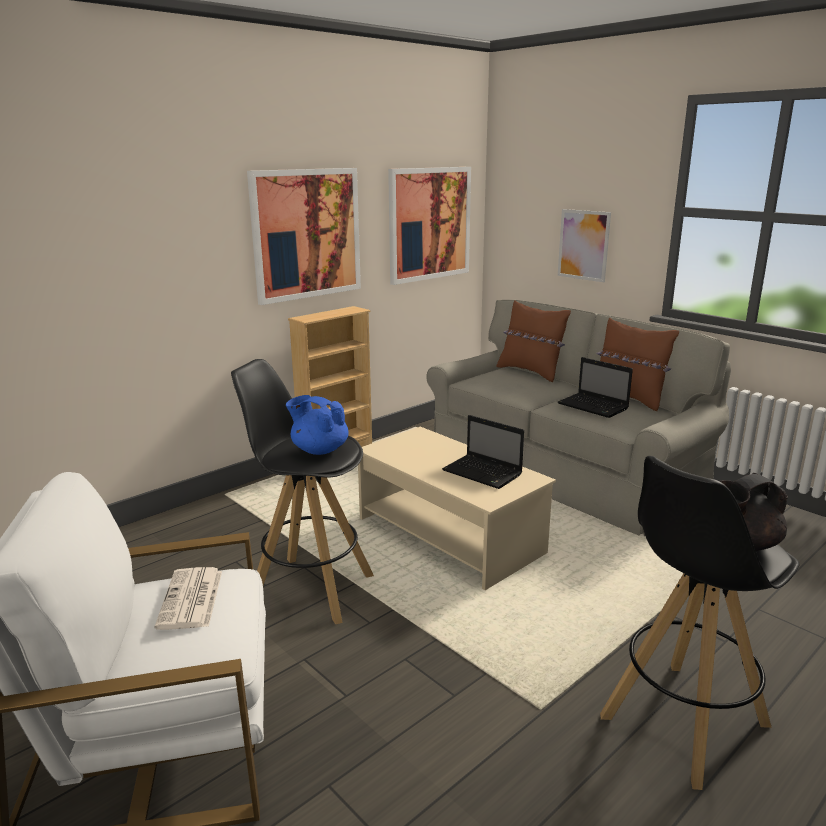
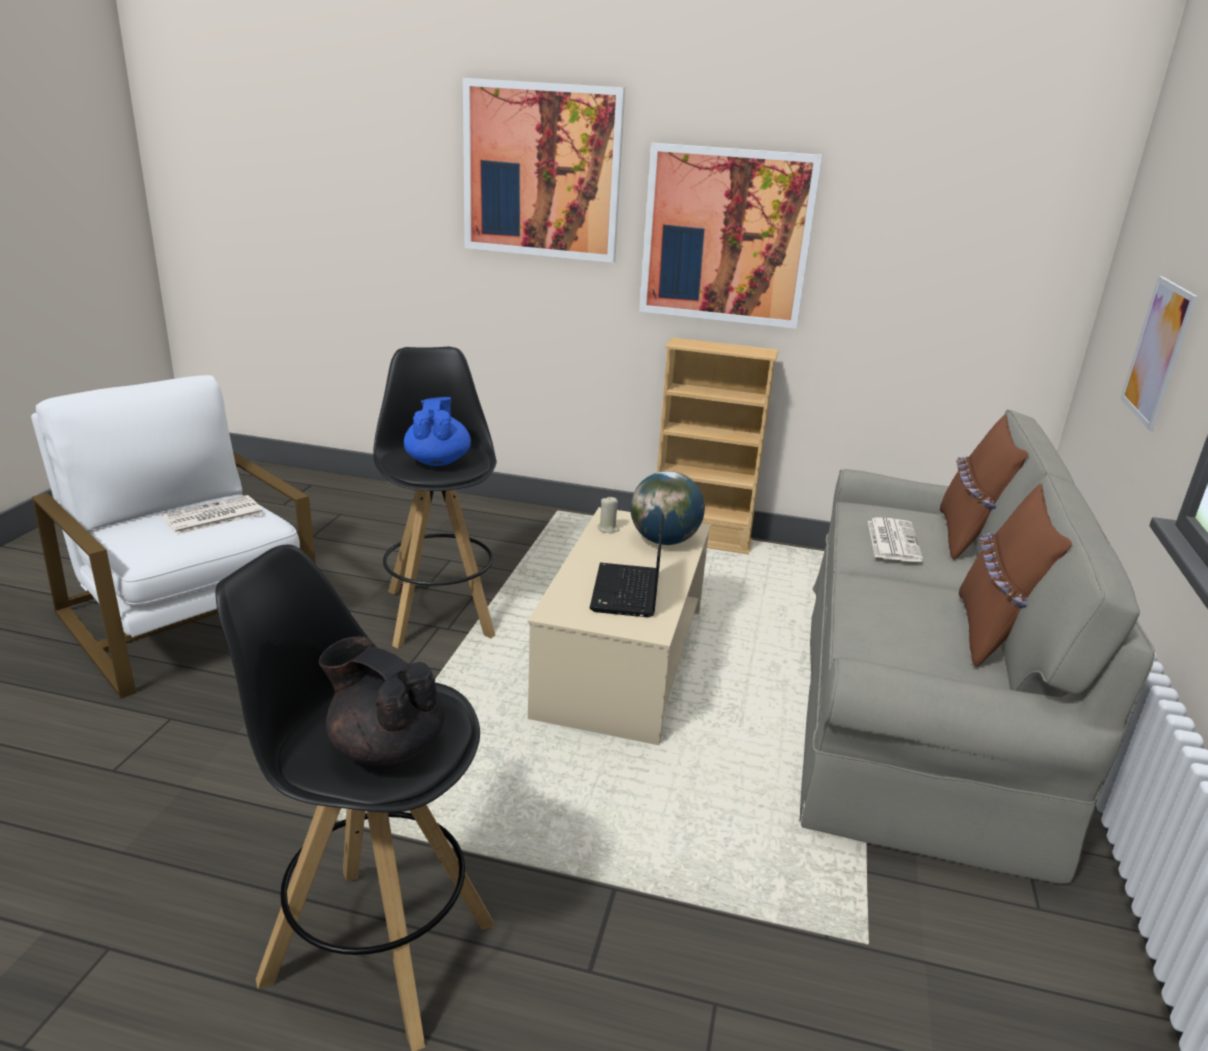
camera: 55 degrees right, 5 degrees up
picture [388,167,471,285] -> picture moved to [463,78,625,263]
laptop [558,357,633,418] -> none
none -> beige candle [597,497,619,533]
none -> globe [630,471,705,545]
none -> newspaper [868,517,923,562]

